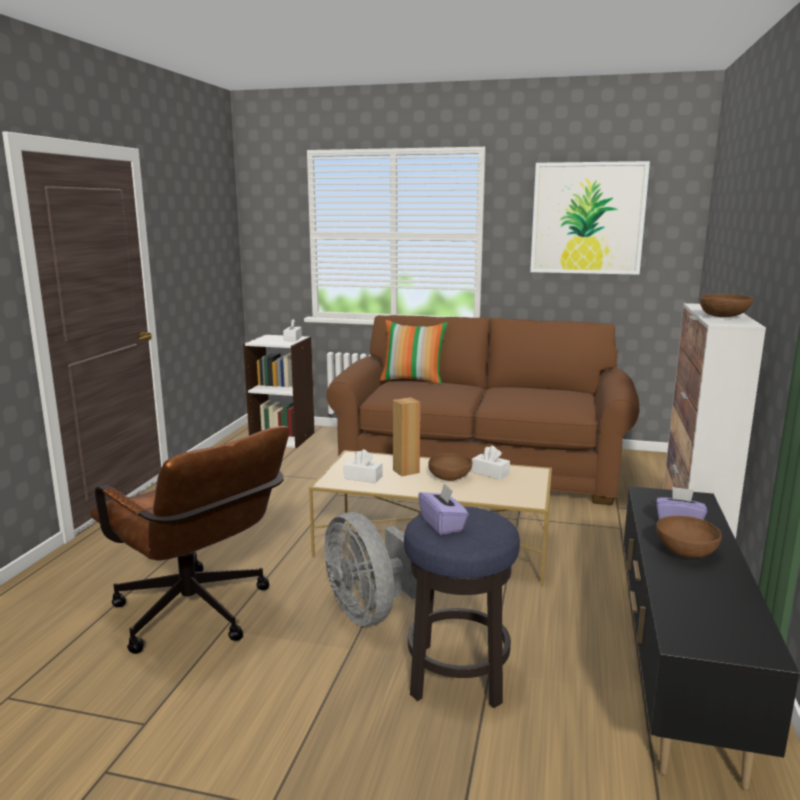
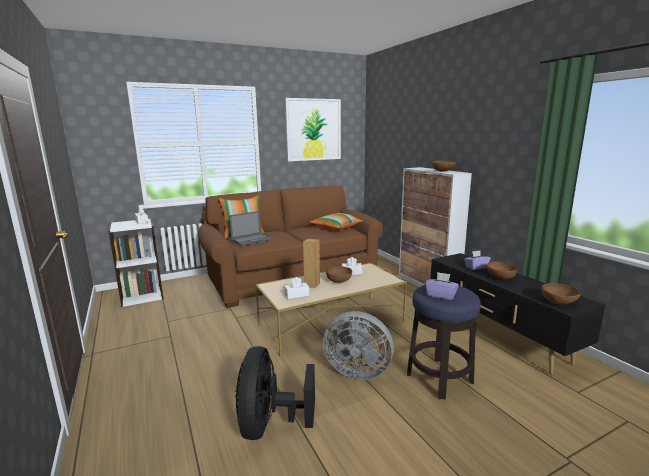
camera: 40 degrees left, 0 degrees up
brown office chair [90,426,289,654] -> black fan [235,346,315,440]
none -> laptop [229,211,273,246]
none -> pillow [310,213,363,231]
none -> brown bowl [541,283,581,305]

